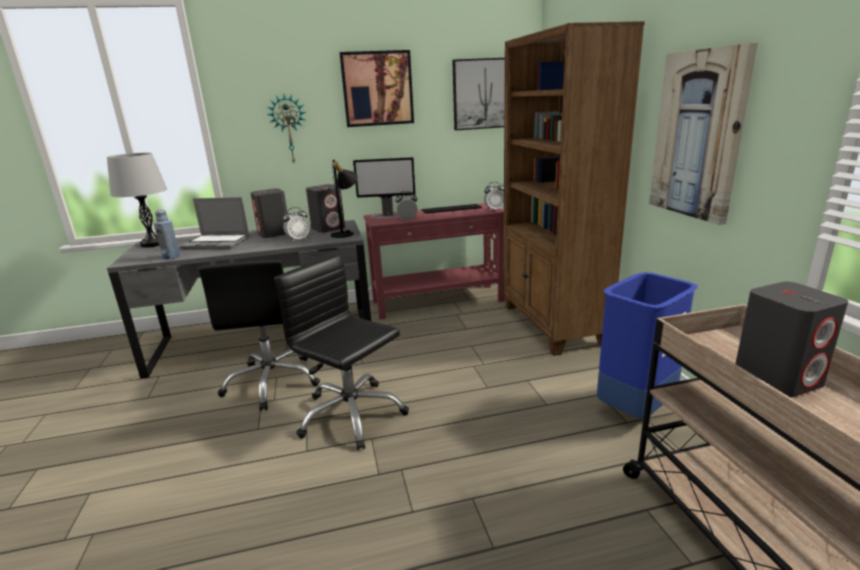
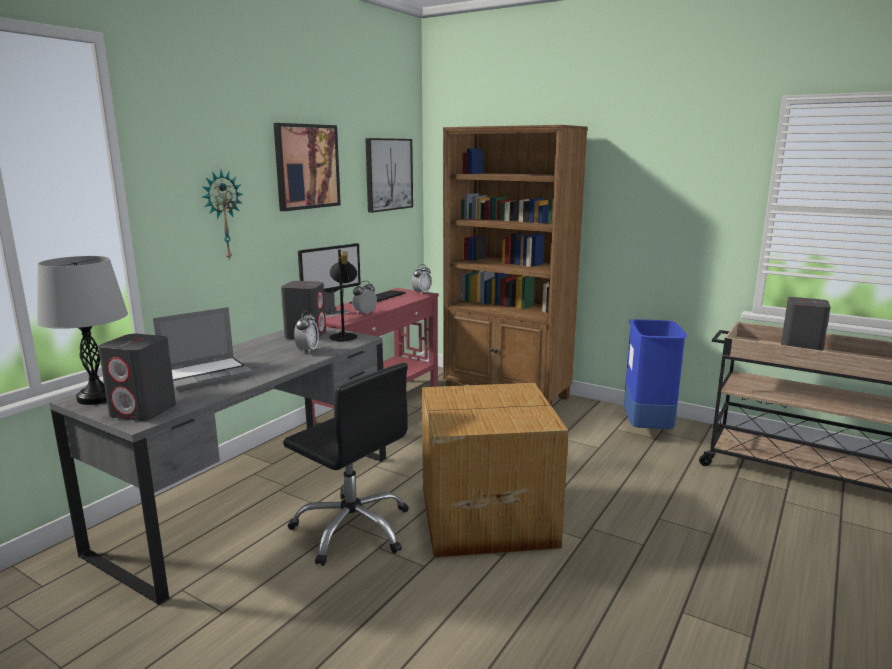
camera: 45 degrees left, 5 degrees down
blue bottle [154,209,180,260] -> none
grey speaker [251,188,287,238] -> grey speaker moved to [98,334,176,421]
black office chair [274,254,409,450] -> cardboard box [422,383,569,557]
picture [649,43,758,225] -> none

